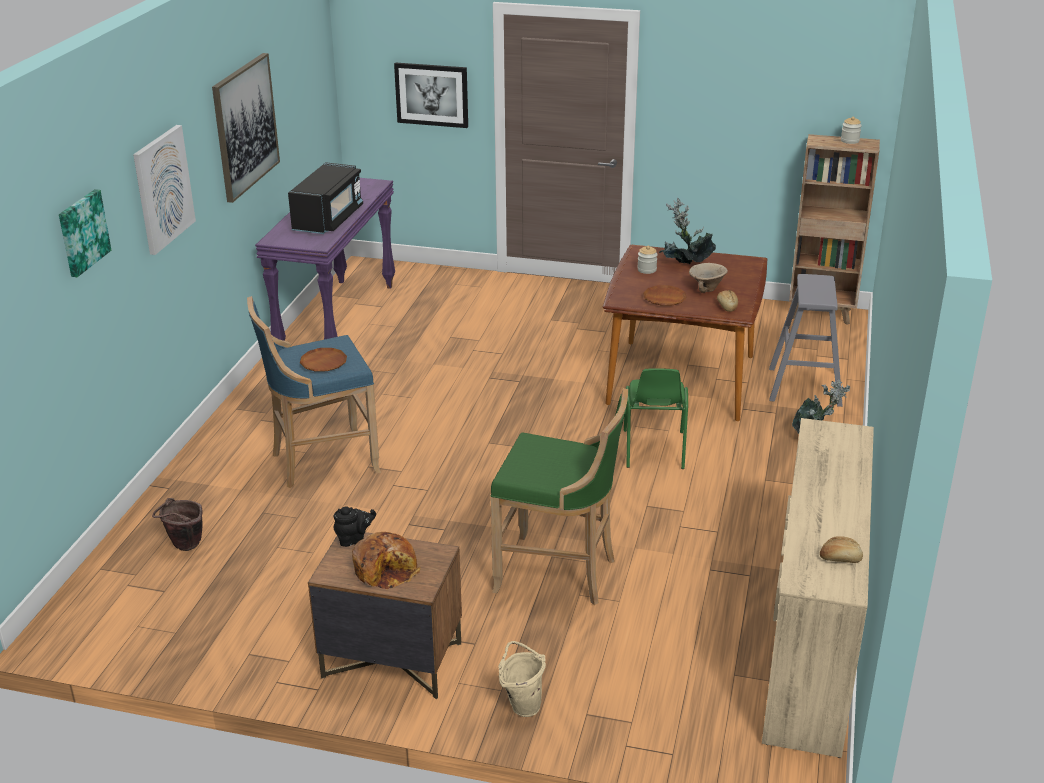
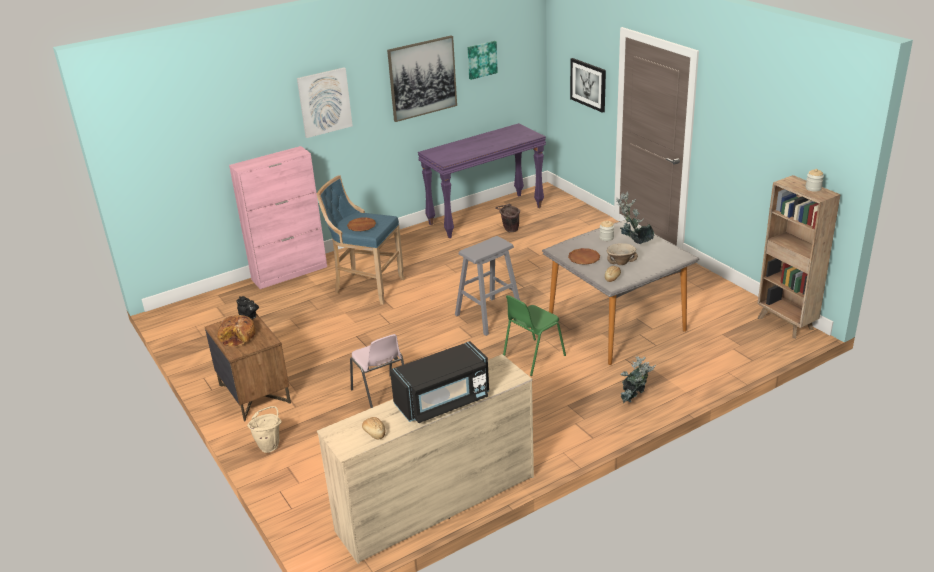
camera: 45 degrees right, 0 degrees up
picture [59,189,111,277] -> picture moved to [468,41,498,80]
brown bucket [152,498,203,551] -> brown bucket moved to [495,203,520,232]
black microwave [288,162,363,234] -> black microwave moved to [390,341,489,423]
green stool [490,388,628,605] -> pink chair [350,334,404,408]
brown dining table [603,245,767,421] -> grey dining table [542,220,699,365]
grey stool [769,274,843,407] -> grey stool moved to [455,236,520,336]
none -> pink cabinet [229,146,327,289]

